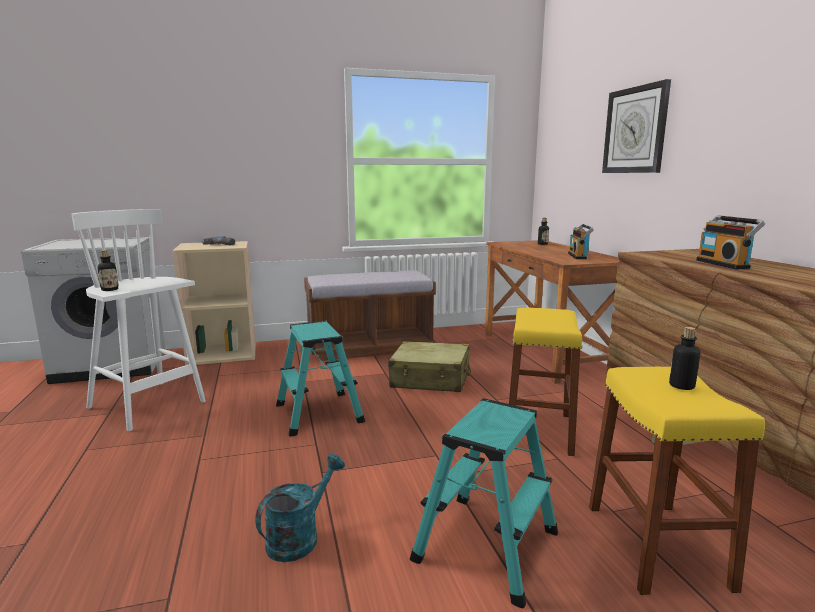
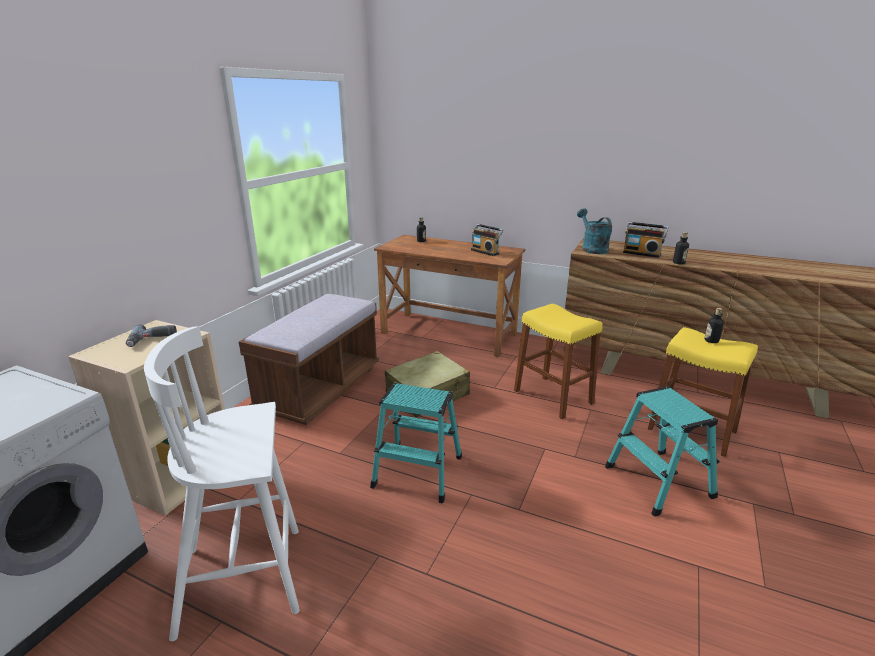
camera: 50 degrees left, 10 degrees up
bottle [98,250,119,291] -> bottle moved to [673,232,689,265]
turquoise watering can [255,454,345,562] -> turquoise watering can moved to [577,208,612,254]
wall clock [602,79,671,173] -> none

